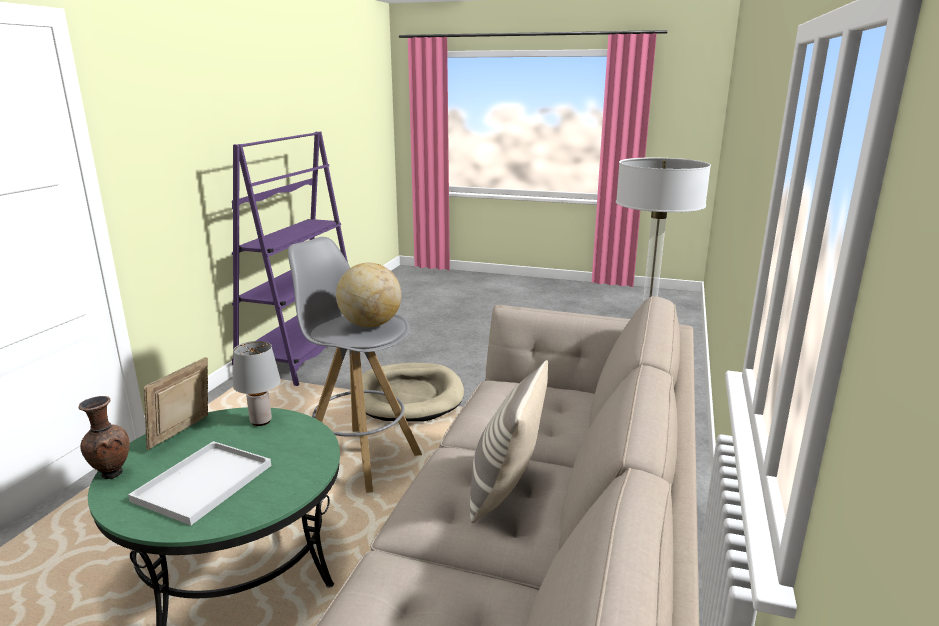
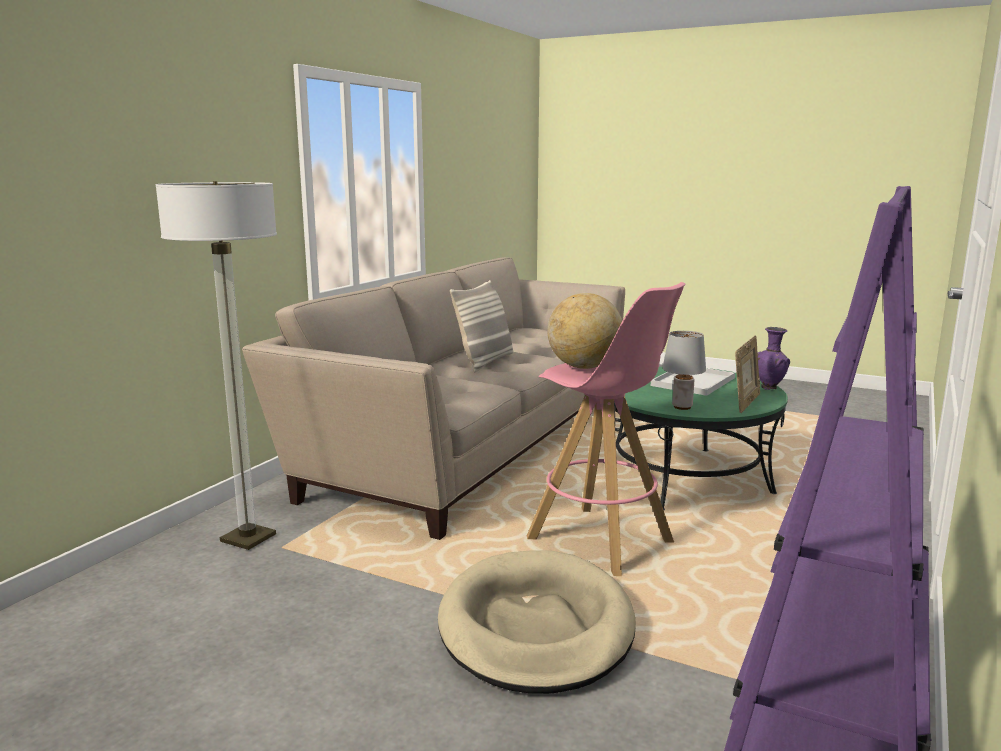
camera: 170 degrees left, 5 degrees down
brown vase [78,396,130,479] -> purple vase [758,327,790,390]
grey stool [288,237,422,493] -> pink stool [527,282,686,576]

